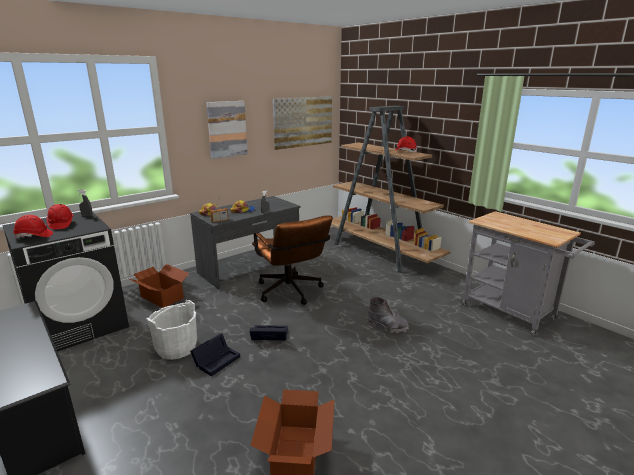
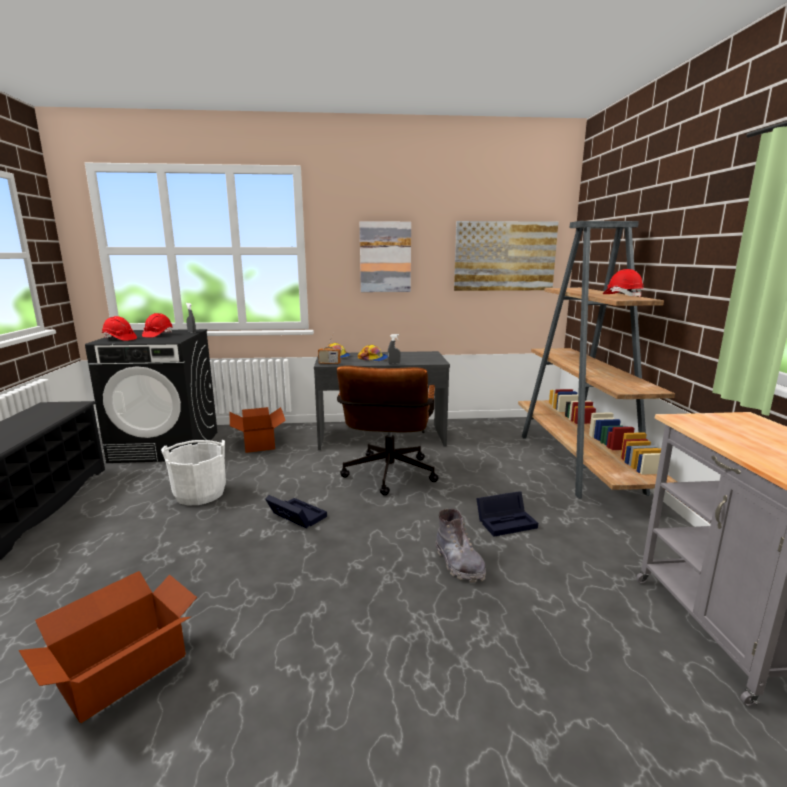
camera: 35 degrees right, 5 degrees down
black storage box [190,333,240,376] -> black storage box moved to [476,491,538,537]

